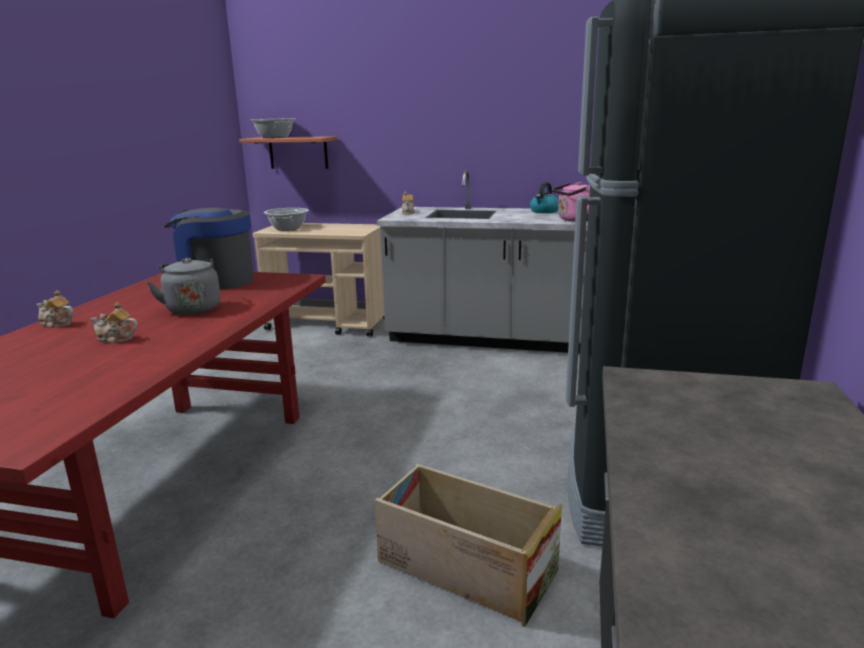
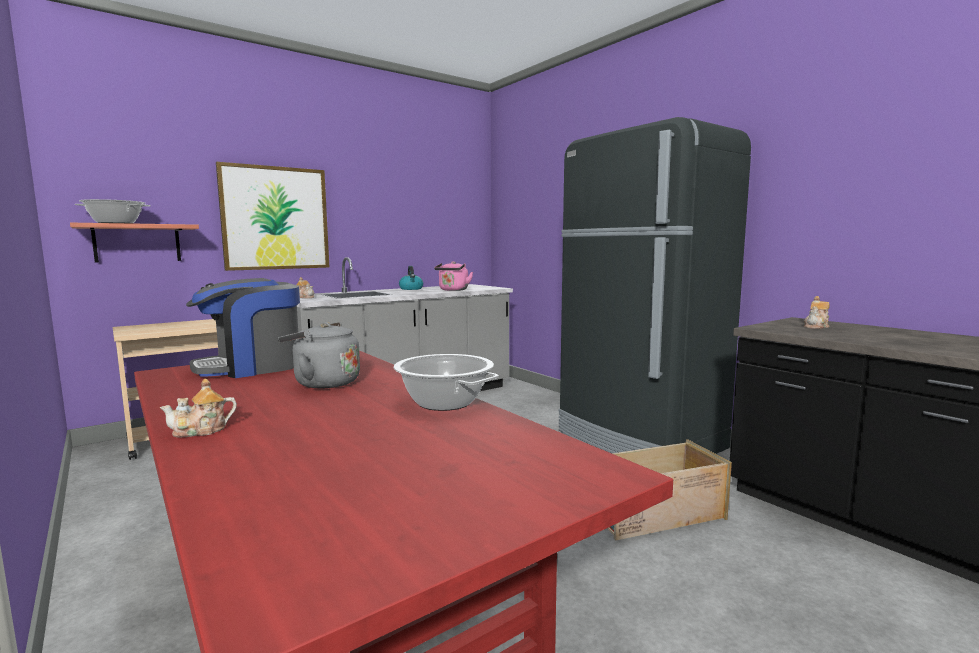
camera: 50 degrees left, 10 degrees down
teapot [91,302,138,343] -> teapot moved to [804,296,830,329]
cooking pot [264,208,309,231] -> cooking pot moved to [394,354,499,411]
none -> picture [216,162,329,271]

